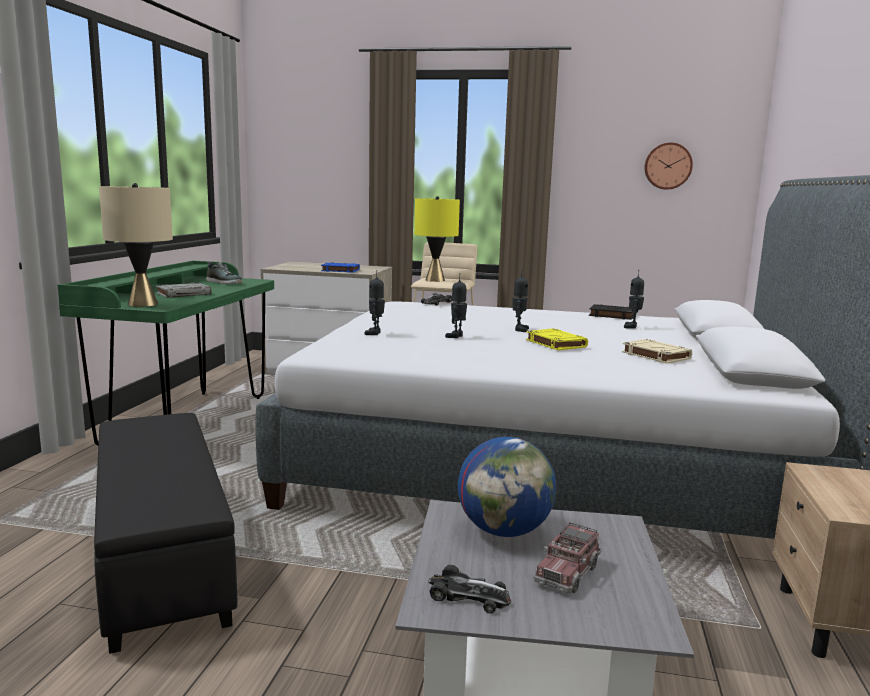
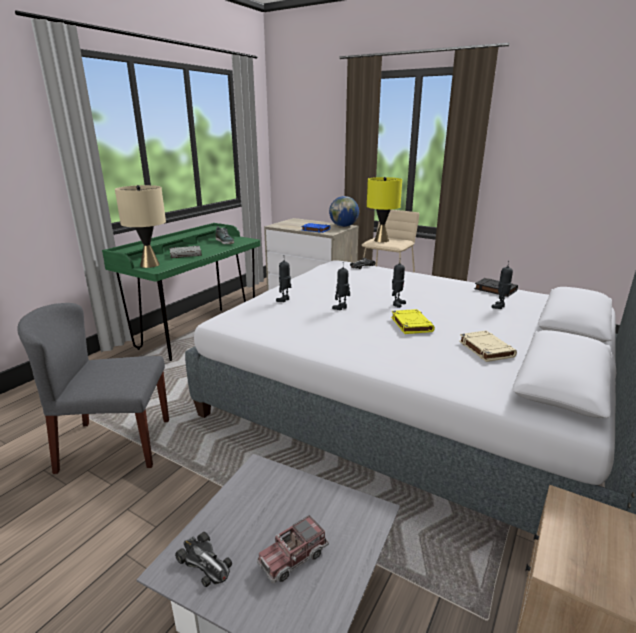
camera: 20 degrees right, 10 degrees up
black ottoman [94,413,237,654] -> grey chair [17,303,169,474]
globe [458,437,556,537] -> globe moved to [329,196,359,227]
wall clock [645,142,693,190] -> none

